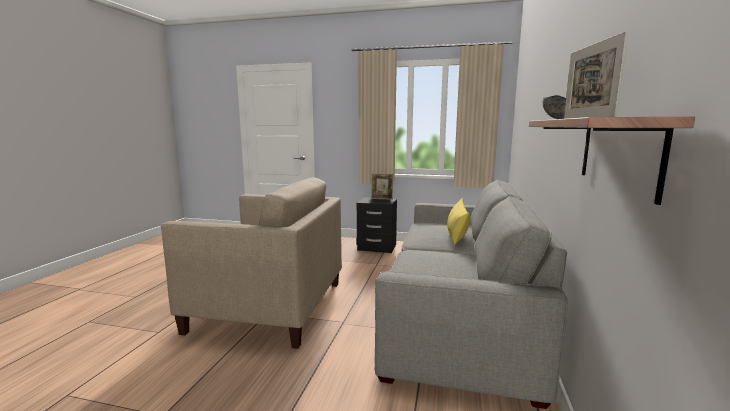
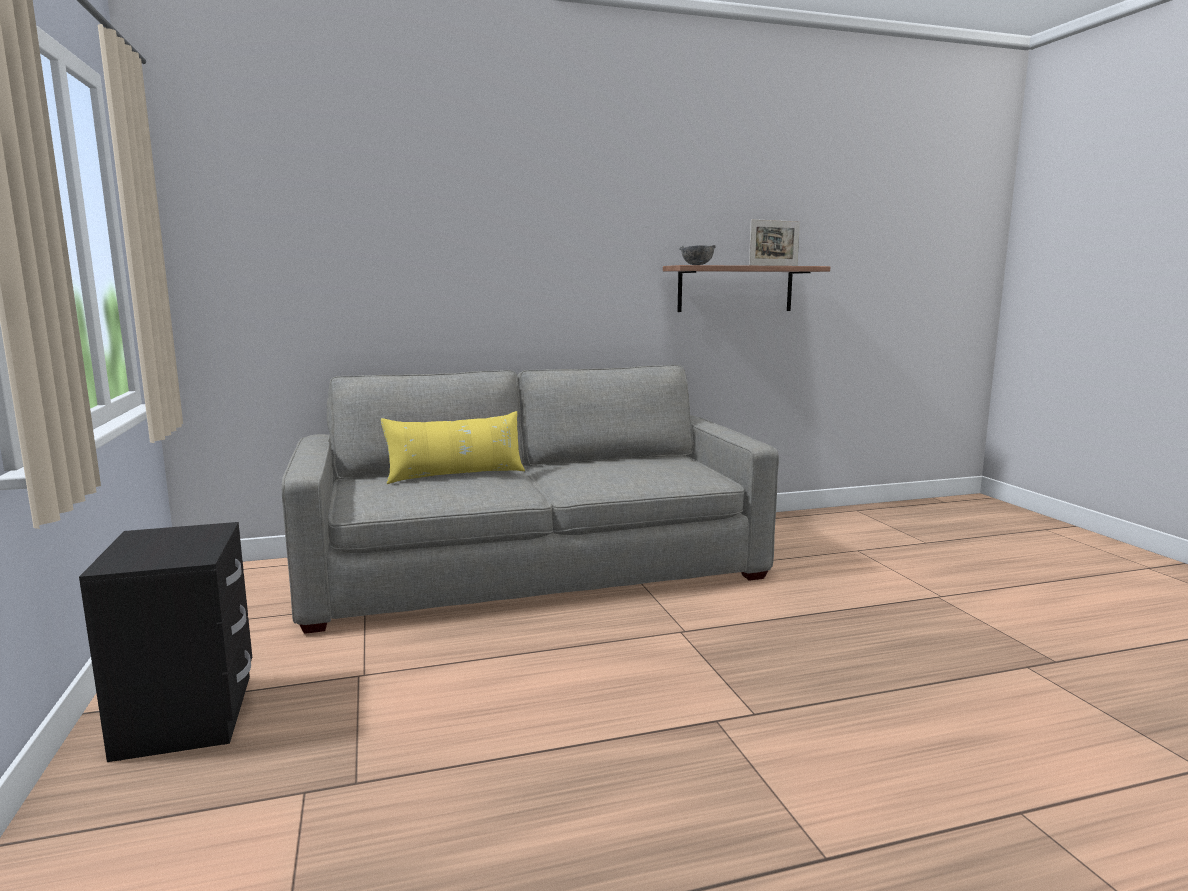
camera: 120 degrees left, 0 degrees up
beige armchair [161,177,342,349] -> none
picture frame [371,173,394,200] -> none

